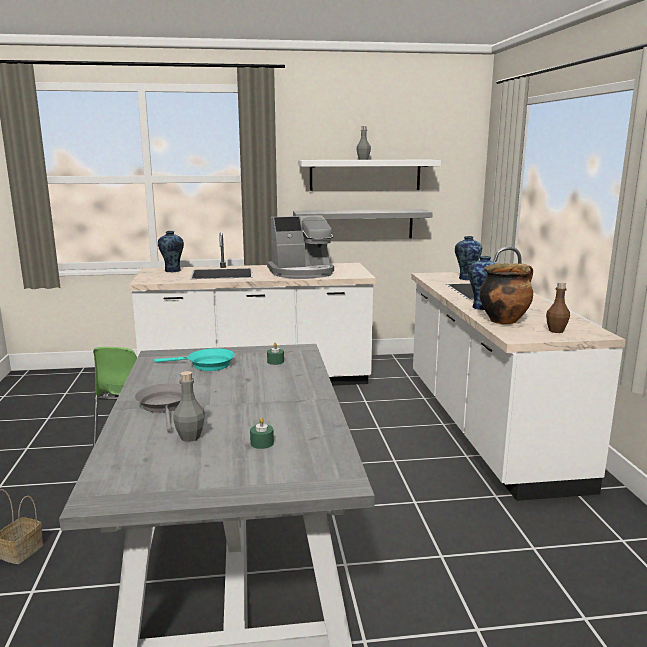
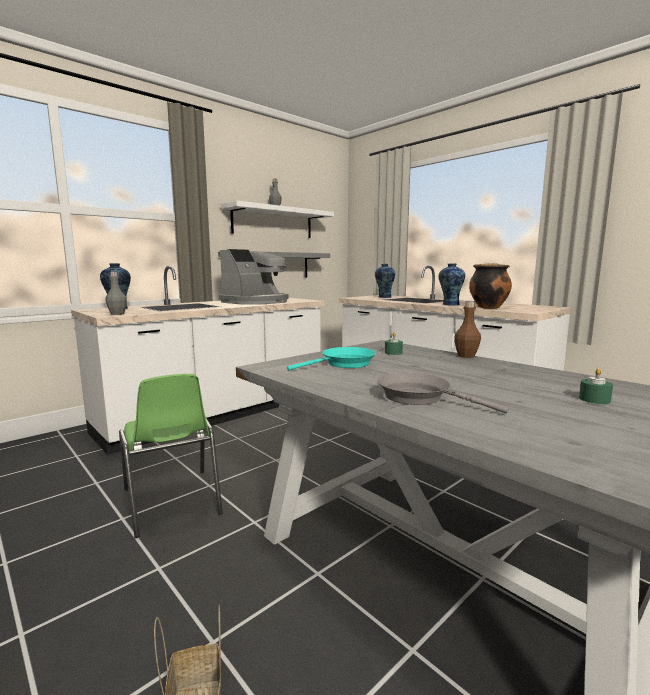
camera: 35 degrees left, 5 degrees down
grey bottle [173,371,205,442] -> grey bottle moved to [105,272,127,315]
brown bottle [546,282,570,333] -> brown bottle moved to [454,301,481,358]

